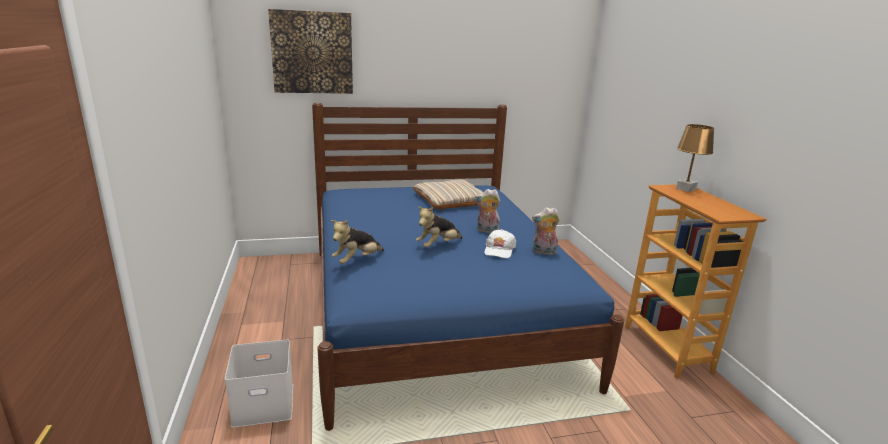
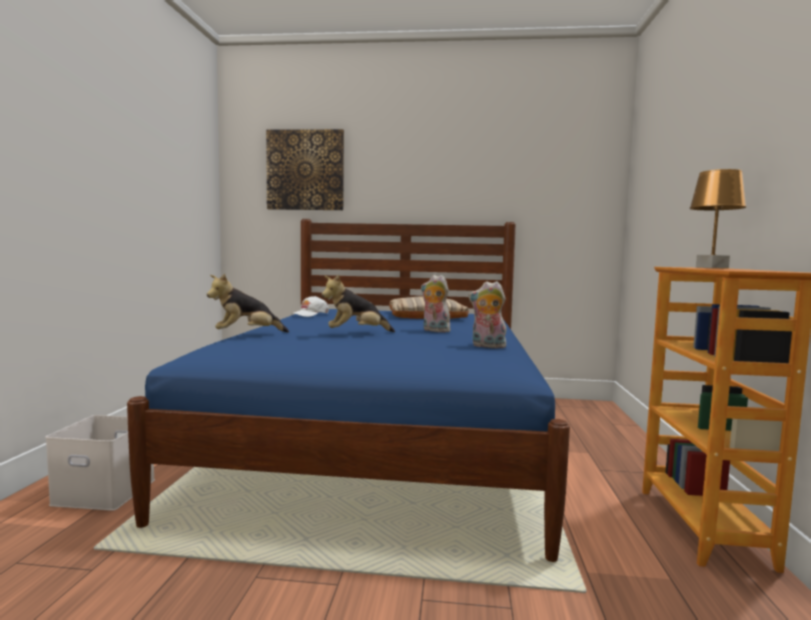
camera: 20 degrees right, 15 degrees down
white cap [484,229,516,258] -> white cap moved to [290,296,329,317]

